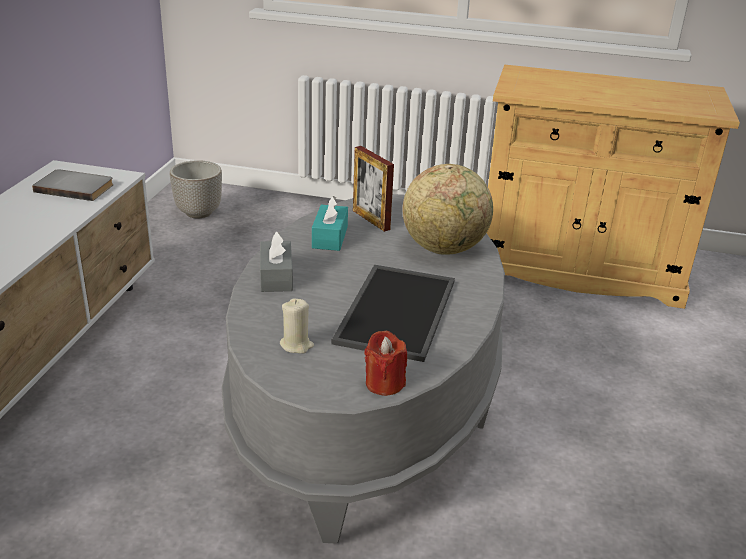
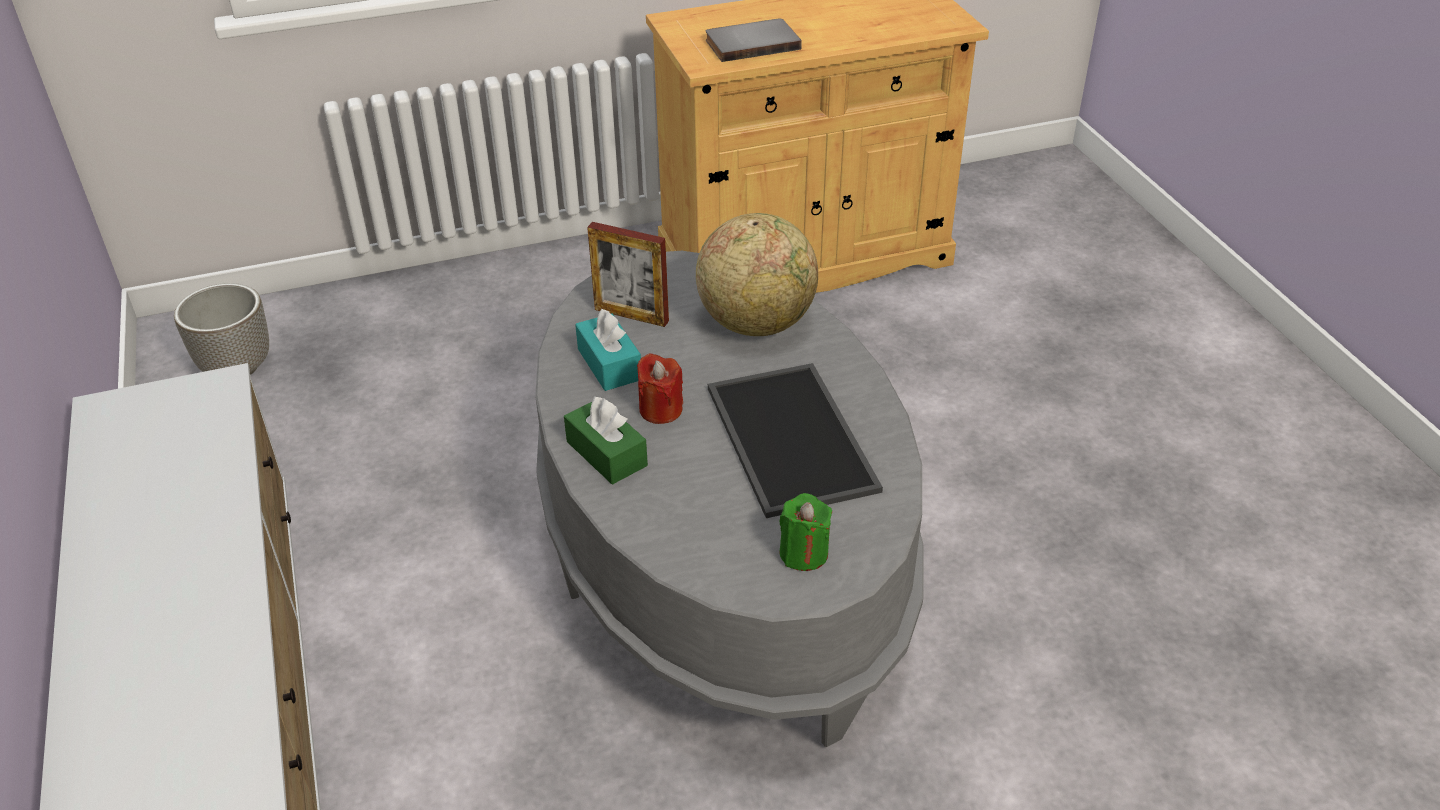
camera: 30 degrees left, 10 degrees up
grey book [32,169,113,201] -> grey book moved to [706,19,802,62]
grey tissue box [260,231,293,292] -> green tissue box [564,397,648,485]
beige candle [280,299,314,354] -> none
red candle [364,331,407,396] -> red candle moved to [637,353,683,424]
none -> green candle [779,493,832,571]

